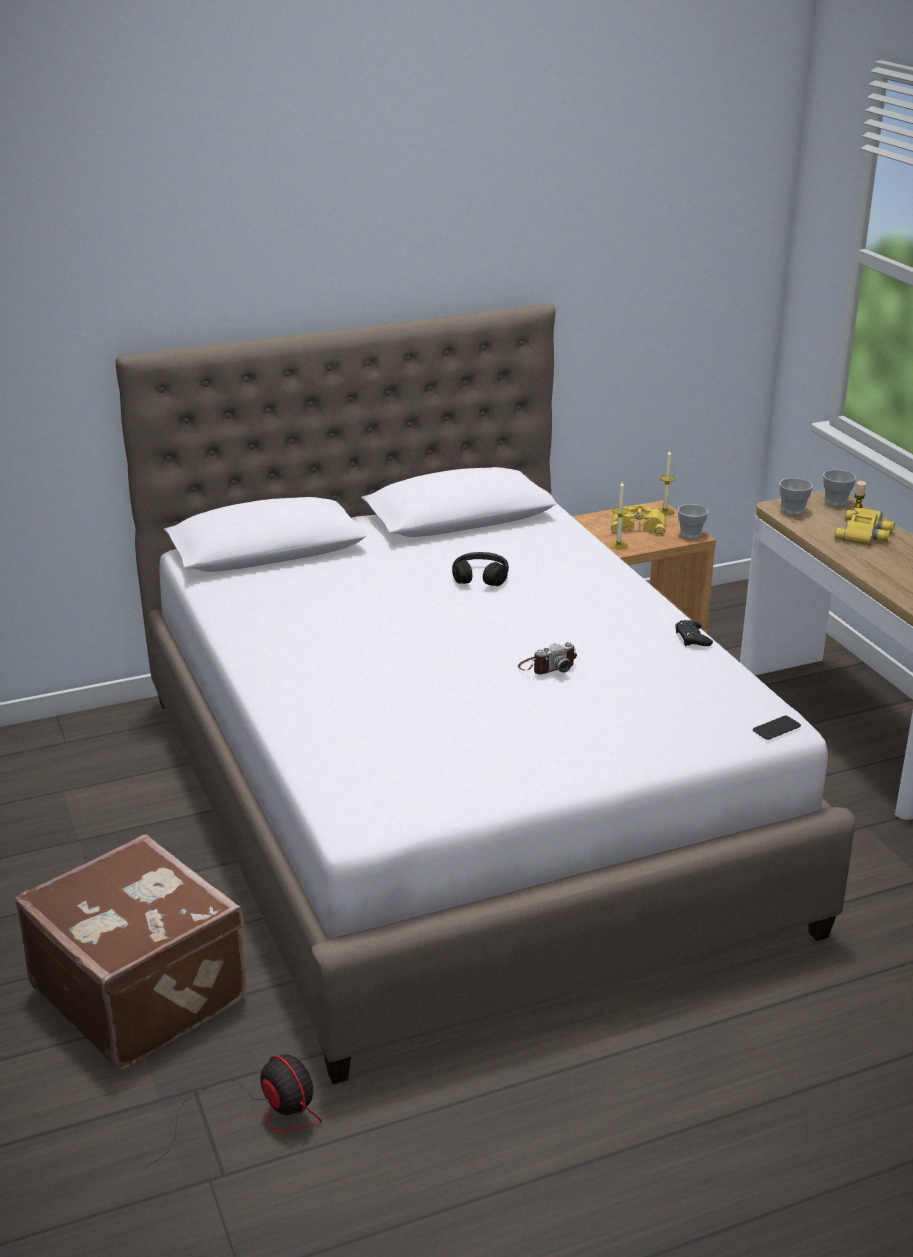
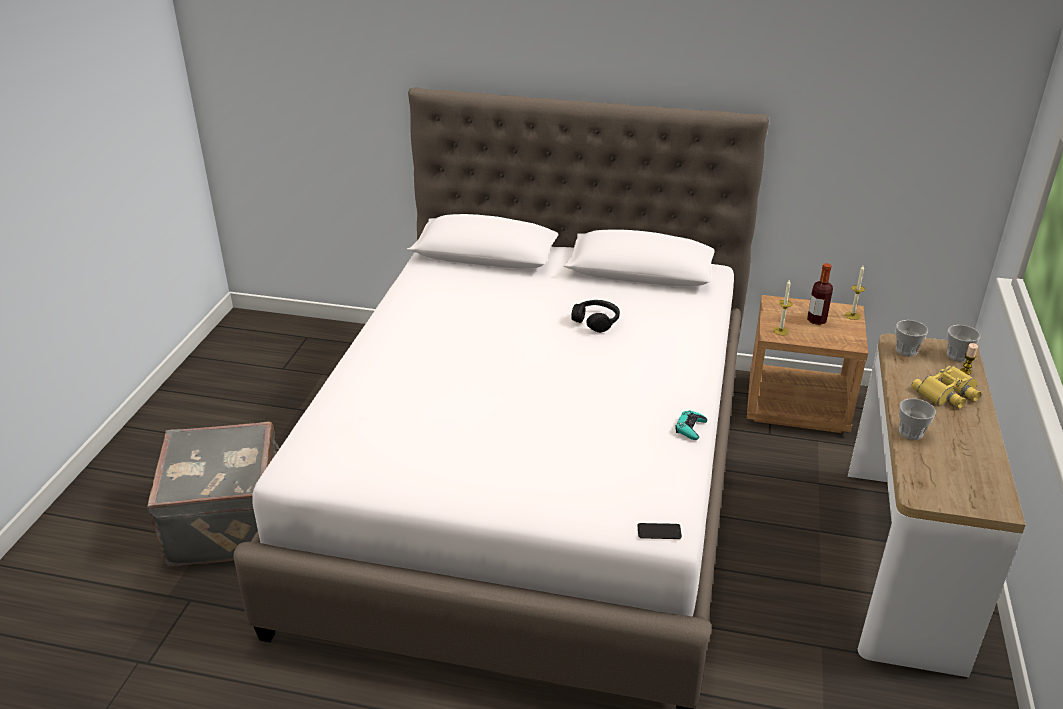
camera: 35 degrees right, 5 degrees up
brown suitcase [15,834,246,1070] -> grey suitcase [147,422,279,567]
fan [146,1054,322,1167] -> none
camera [518,642,577,675] -> none
yellow binoculars [611,505,666,536] -> bottle [807,263,833,325]
black game controller [675,620,713,646] -> turquoise game controller [676,410,707,440]
cup [678,504,708,539] -> cup moved to [899,398,936,440]

